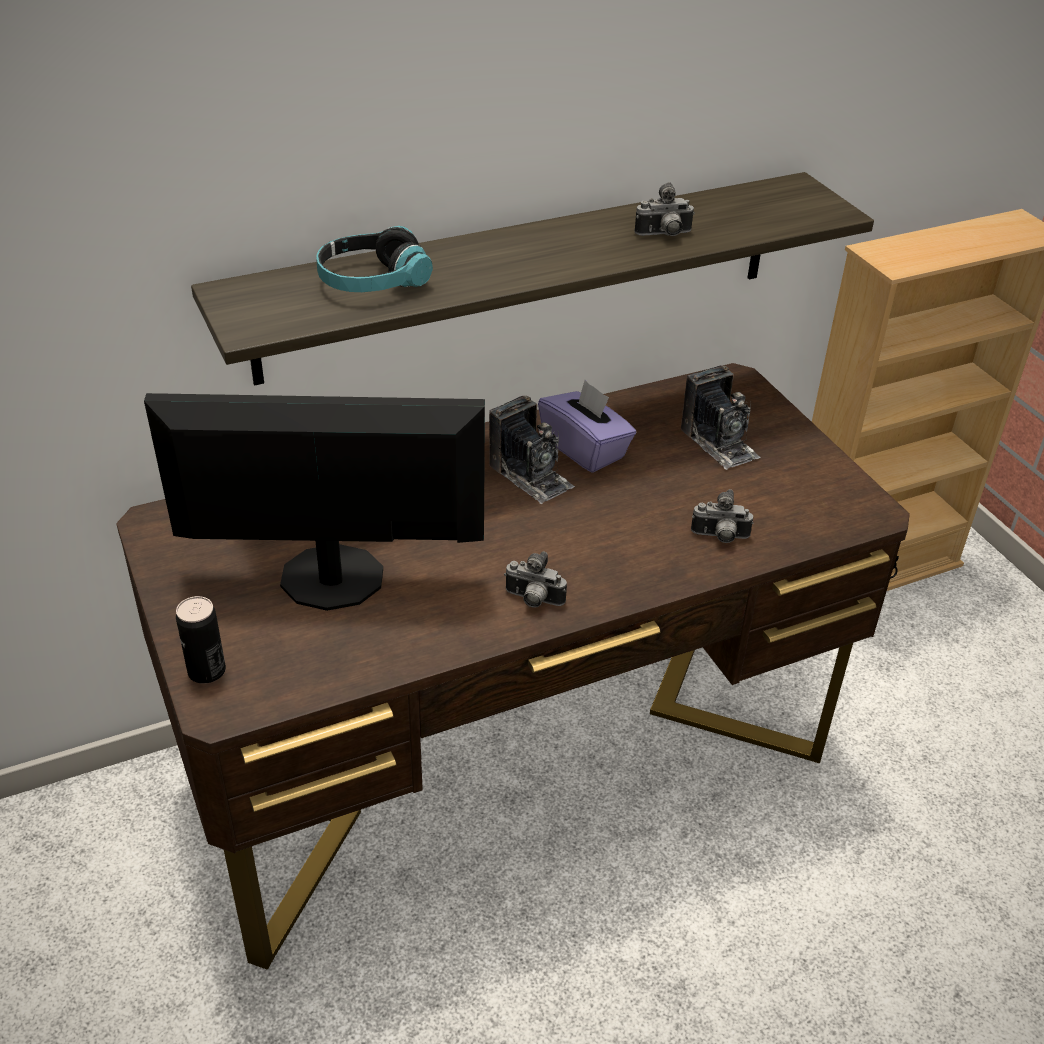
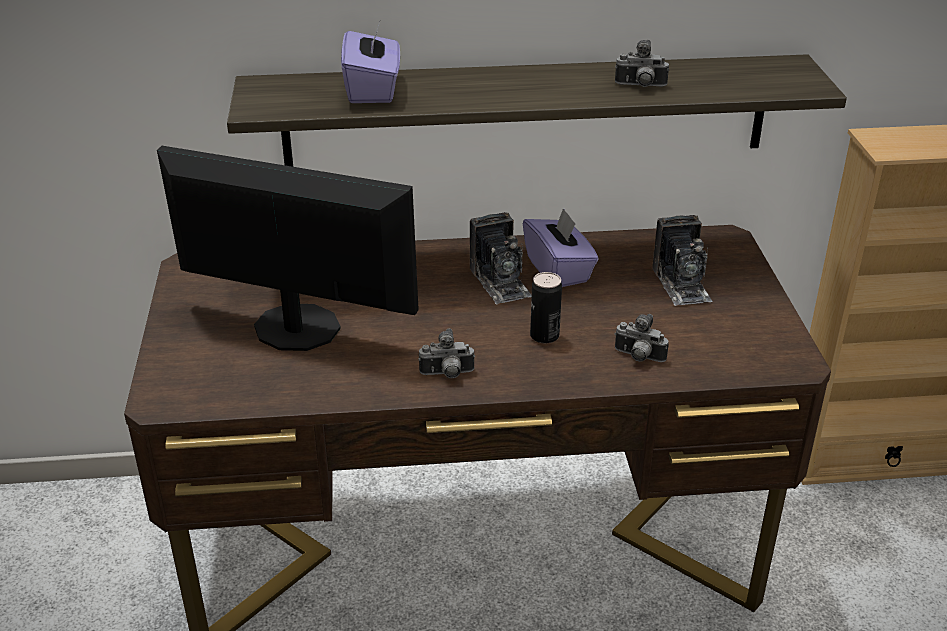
camera: 20 degrees right, 5 degrees down
can [176,596,226,684] -> can moved to [530,272,562,344]
headphones [316,226,433,292] -> purple tissue box [341,19,400,103]
camera [504,551,567,608] -> camera turned 45 degrees counterclockwise [418,328,475,378]

